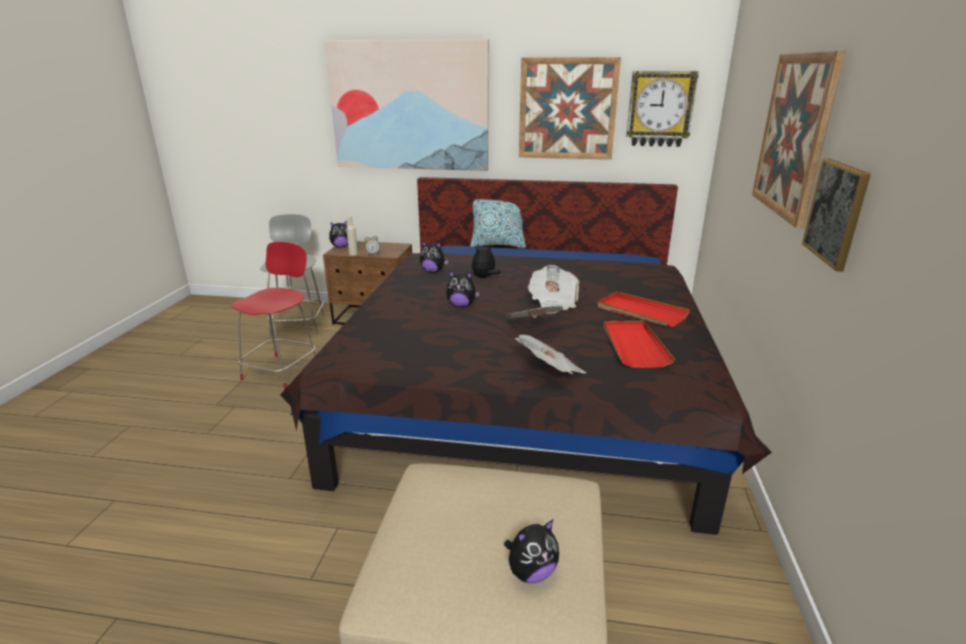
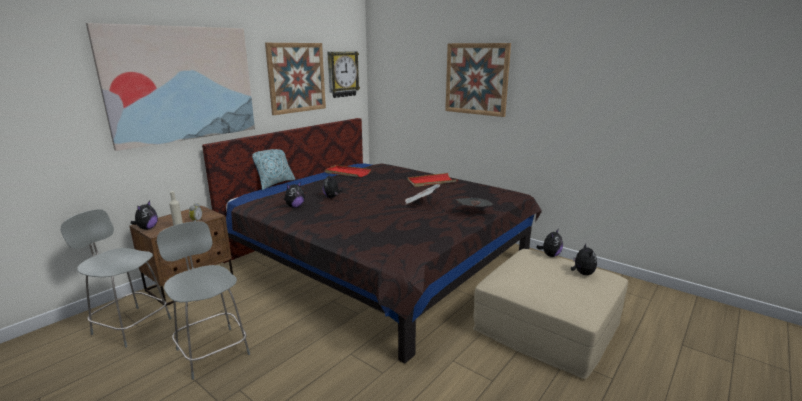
camera: 60 degrees left, 5 degrees down
red chair [232,242,316,390] -> grey chair [157,221,250,380]
plush toy [446,270,480,307] -> plush toy moved to [536,230,563,257]
newspaper [528,265,579,314] -> none
red tray [603,321,675,368] -> red tray moved to [325,165,371,177]
picture [802,158,871,272] -> none

